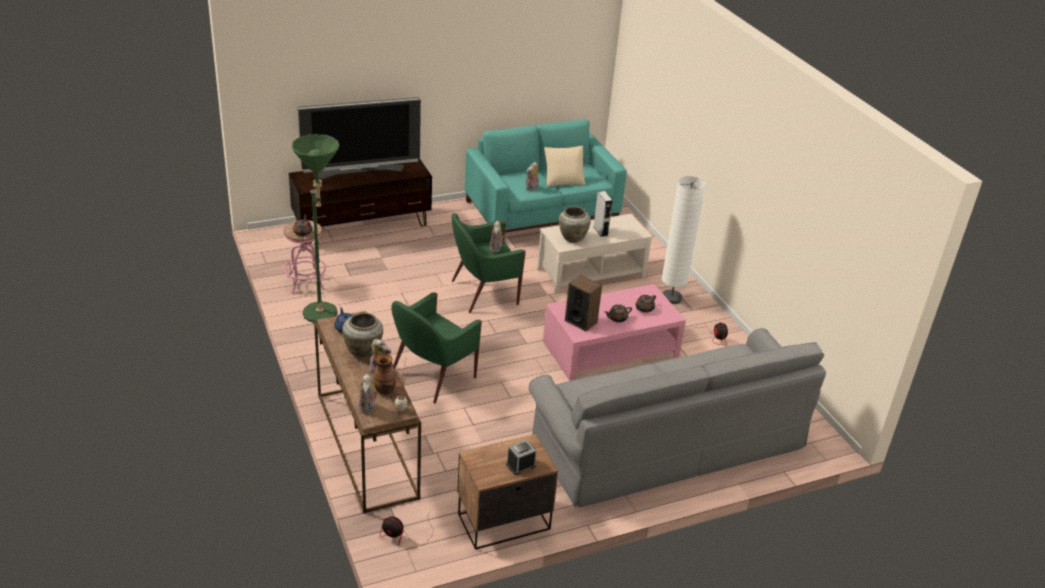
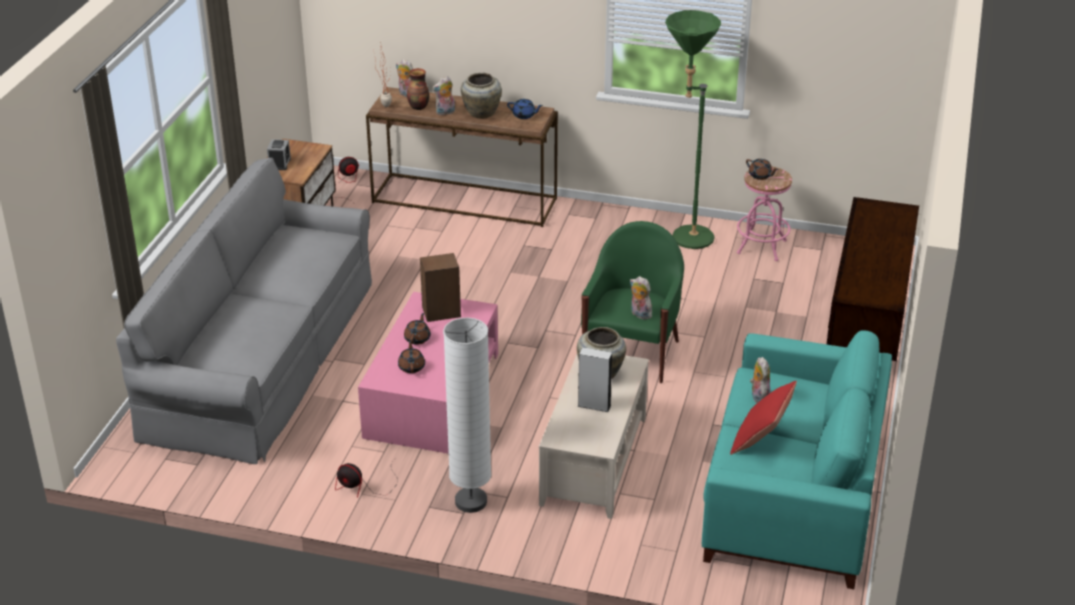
camera: 130 degrees right, 0 degrees up
television [298,97,421,180] -> none
green armchair [391,292,482,404] -> none
beige pillow [544,146,586,187] -> red pillow [730,381,797,455]

